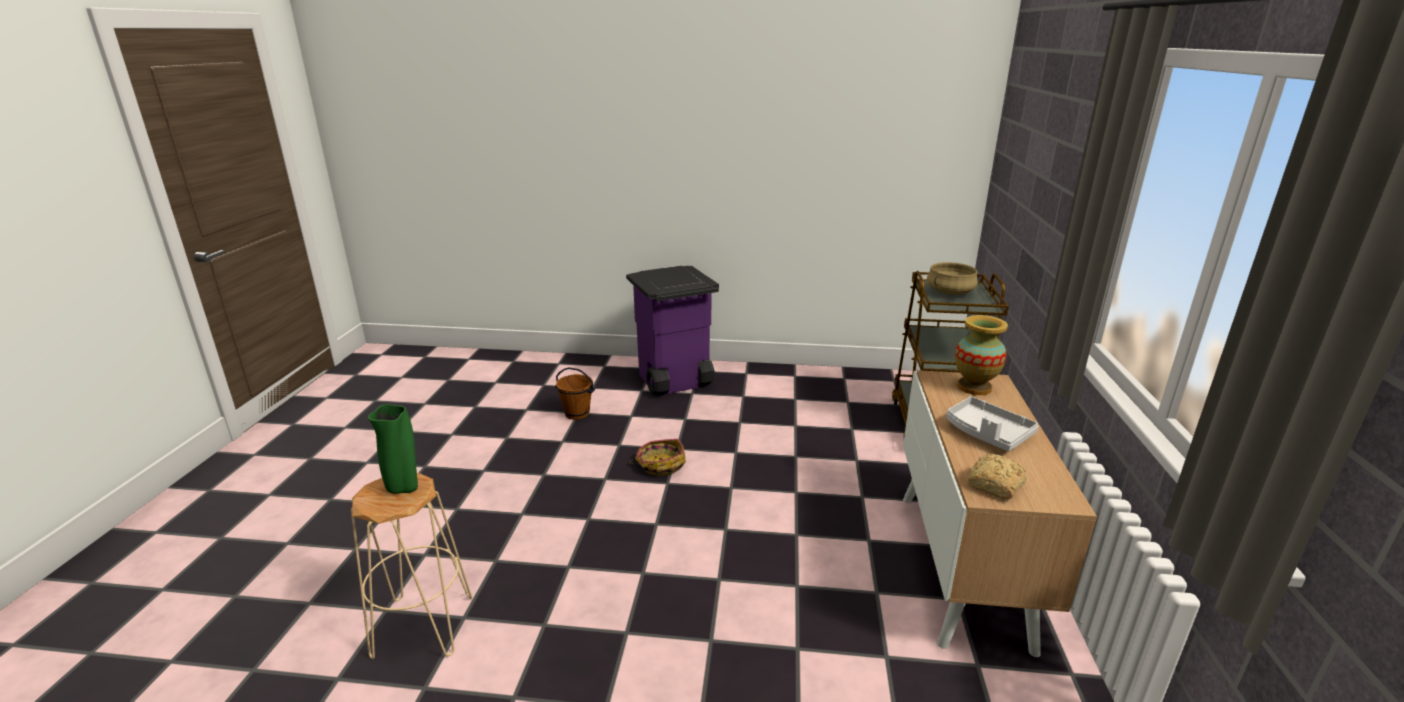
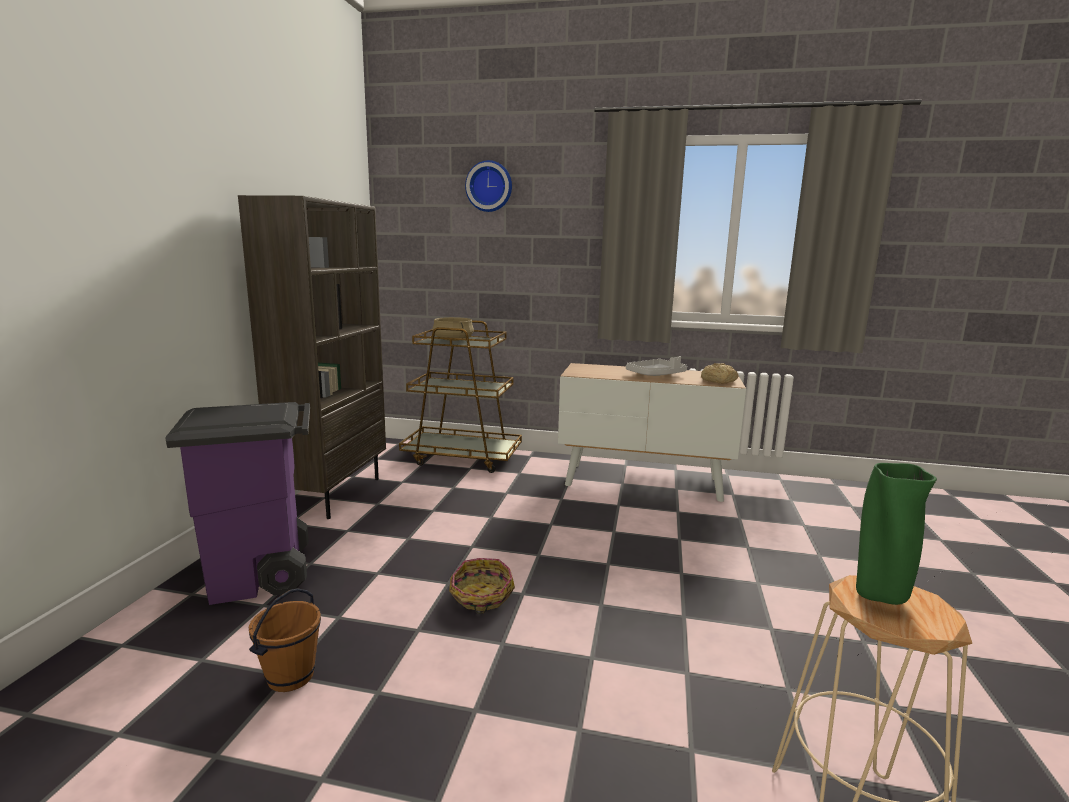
camera: 85 degrees left, 10 degrees down
vase [955,315,1008,395] -> none
none -> brown bookcase [238,195,386,519]
none -> wall clock [465,160,512,212]

